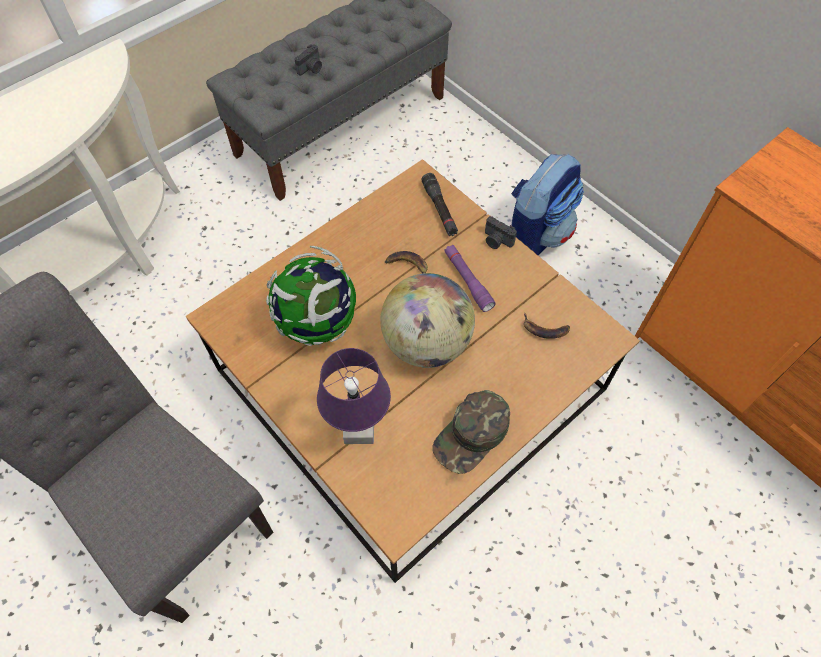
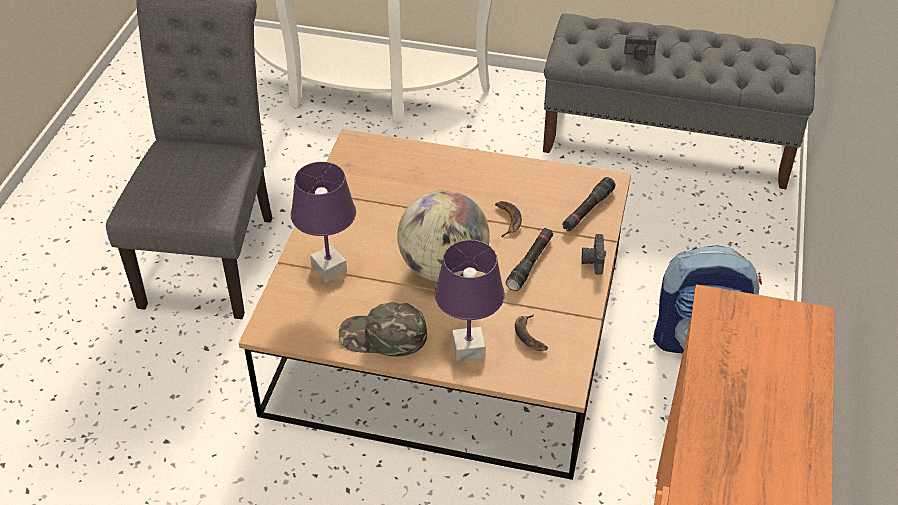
camera: 55 degrees right, 15 degrees down
globe [266,246,356,346] -> none
purple flashlight [444,245,496,312] -> black flashlight [506,228,553,291]
none -> purple table lamp [435,240,505,362]

